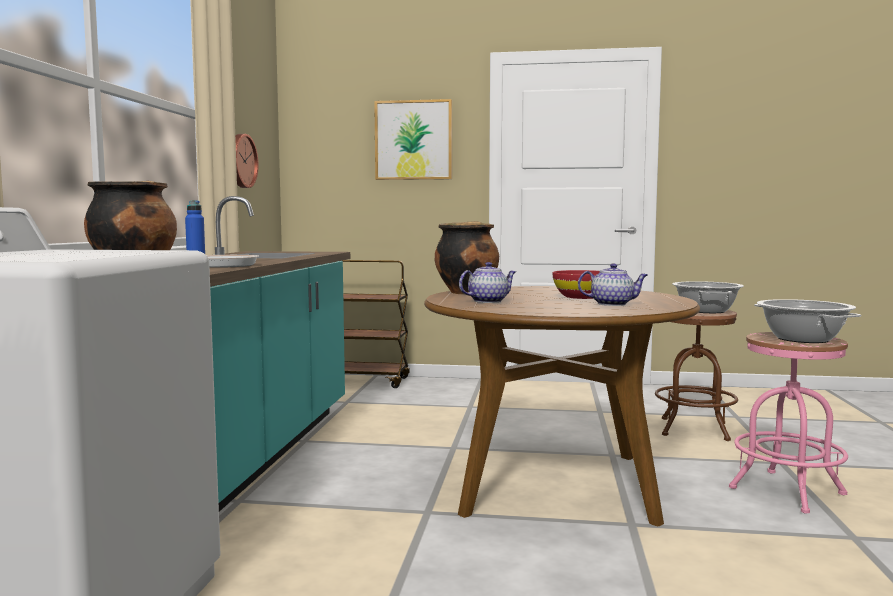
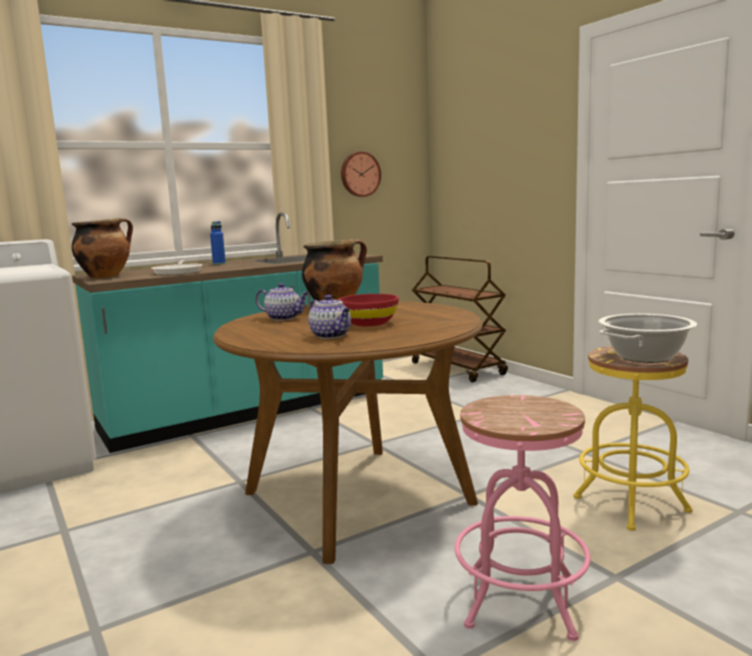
camera: 50 degrees right, 5 degrees up
picture [374,99,452,180] -> none
brown stool [655,310,738,441] -> yellow stool [573,346,692,531]
cooking pot [754,299,861,343] -> none

